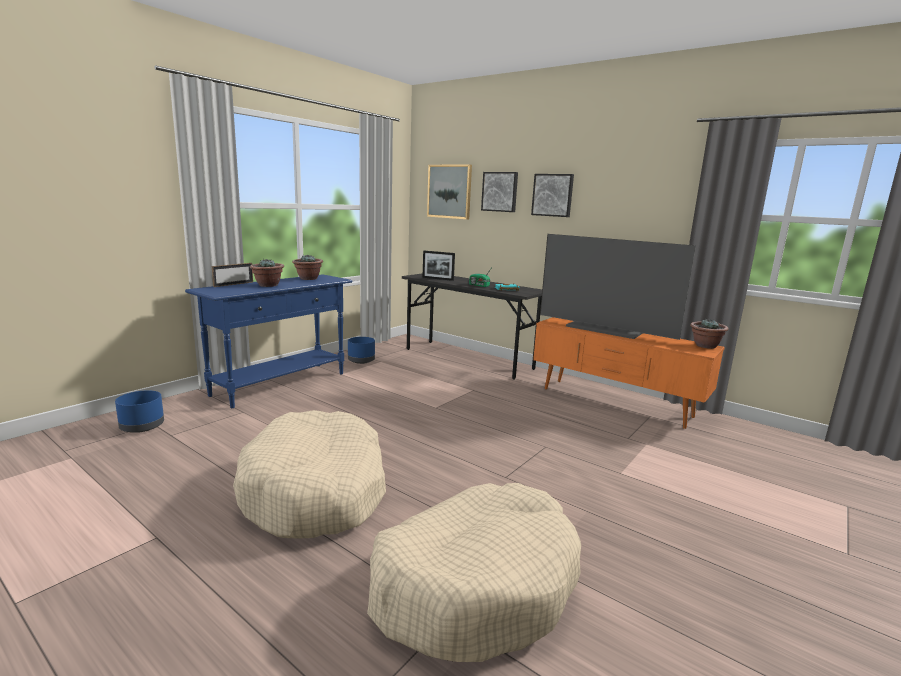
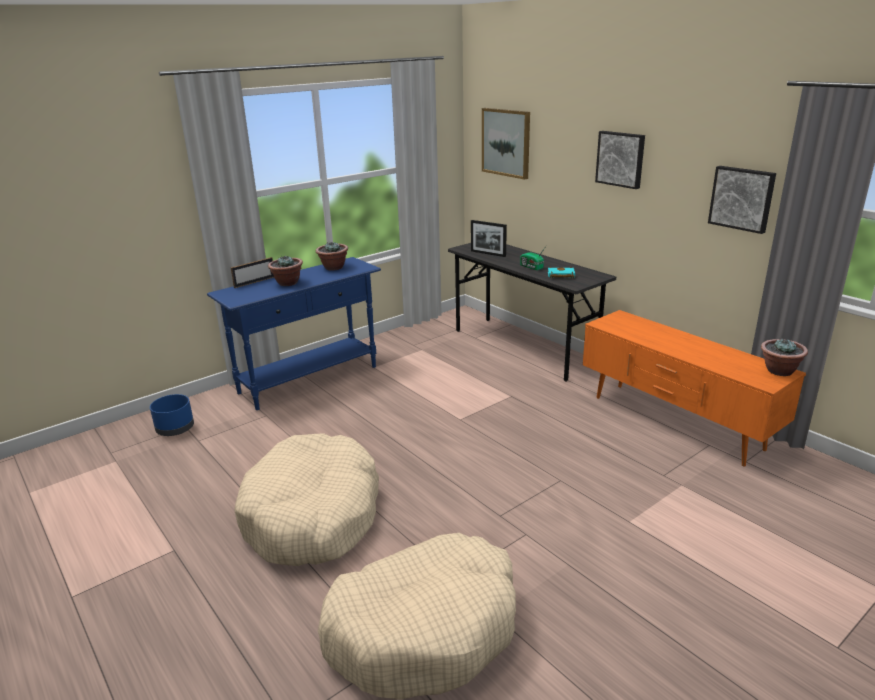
camera: 15 degrees right, 10 degrees up
blue planter [348,337,375,364] -> none
picture [481,172,518,212] -> picture moved to [708,166,776,234]
television [540,234,696,340] -> none

